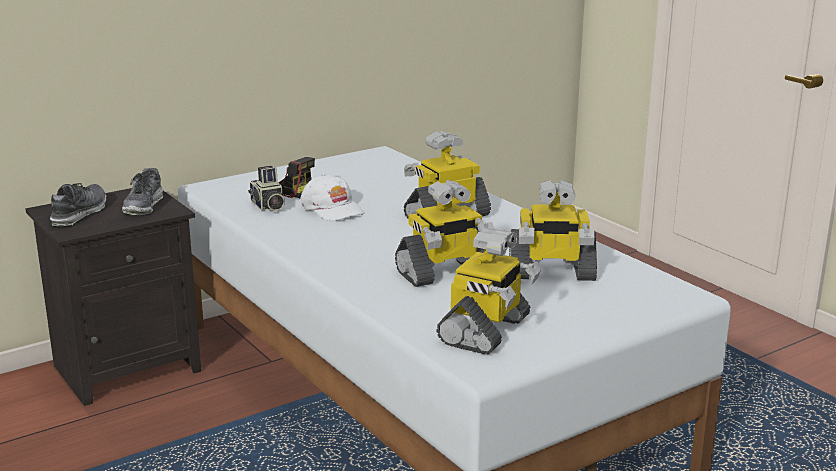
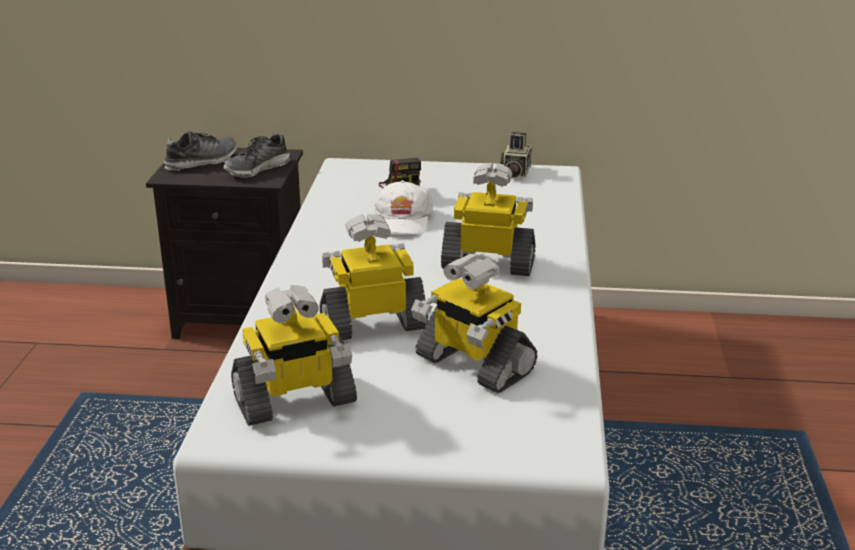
camera: 40 degrees right, 5 degrees up
camera [248,166,285,211] -> camera moved to [500,132,532,178]
toy robot [395,180,494,287] -> toy robot turned 150 degrees clockwise [320,214,428,340]

